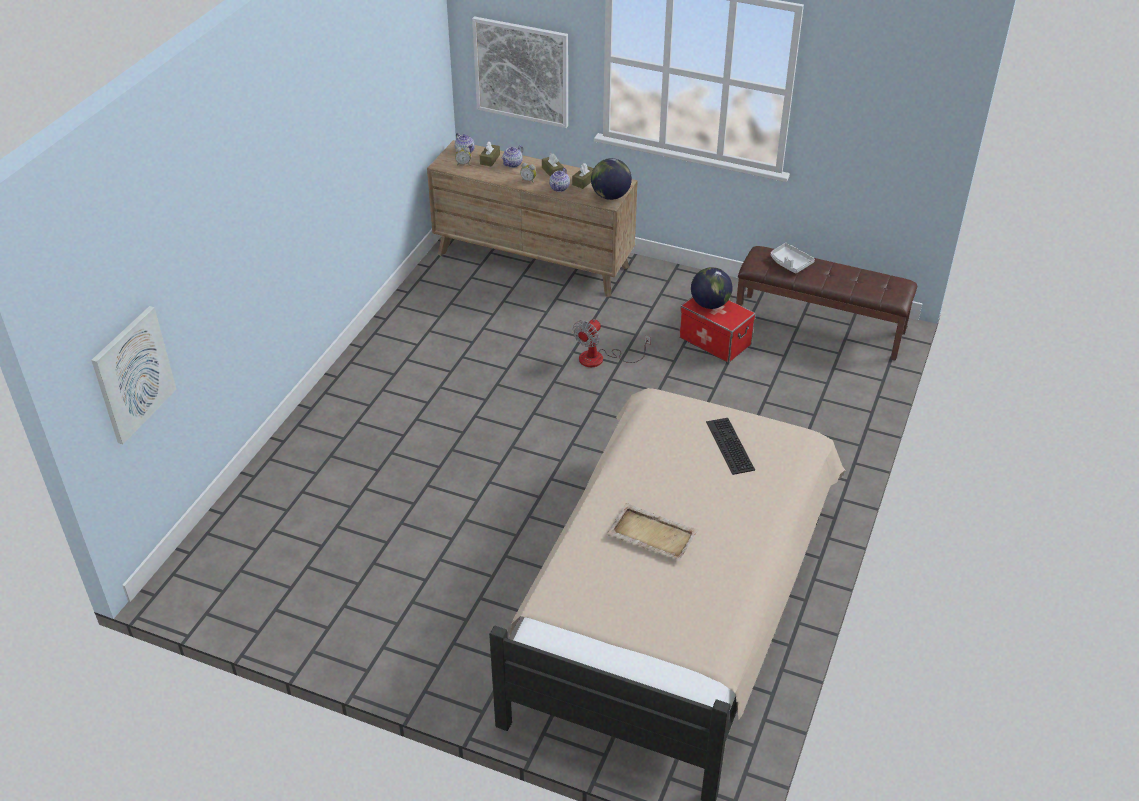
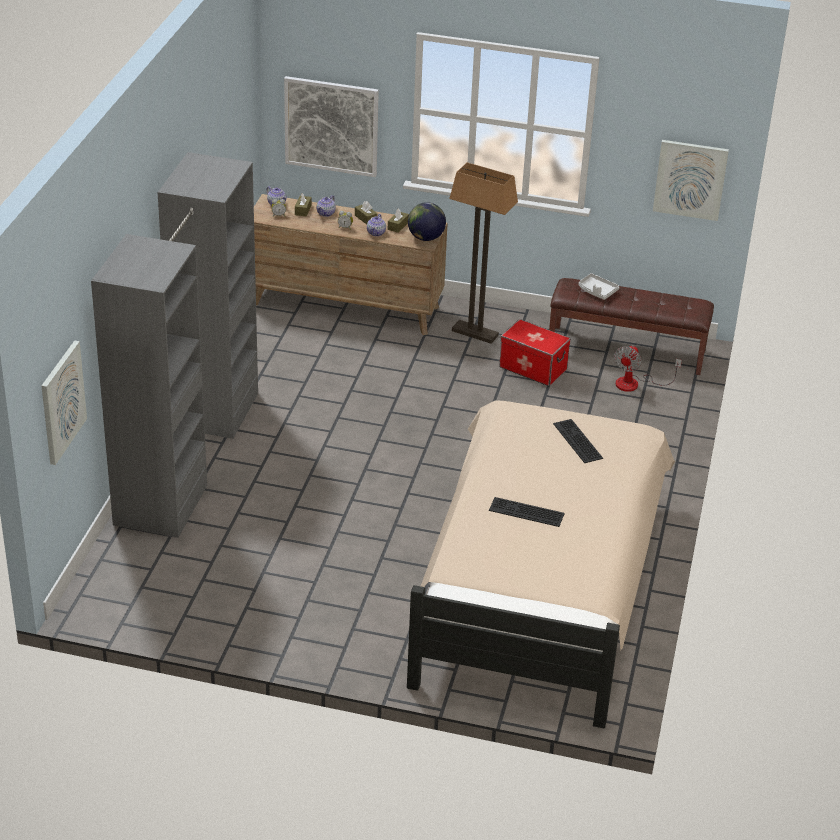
camera: 10 degrees left, 5 degrees down
fan [573,319,651,367] -> fan moved to [614,345,682,392]
beige tray [606,503,699,561] -> keyboard [489,497,565,527]
globe [691,267,733,309] -> none
none -> grey wardrobe [91,152,258,538]
none -> floor lamp [449,162,518,344]
none -> picture [653,140,729,221]

